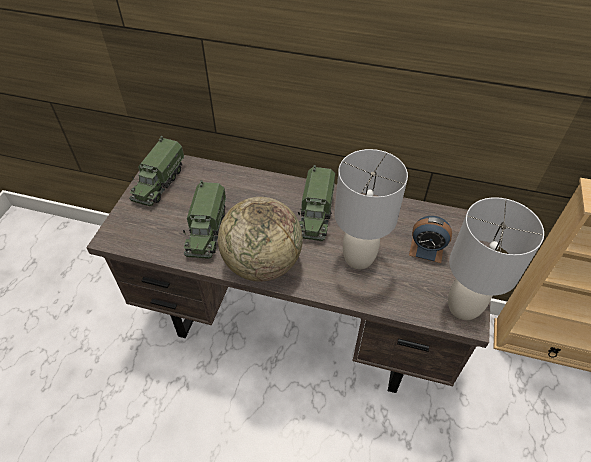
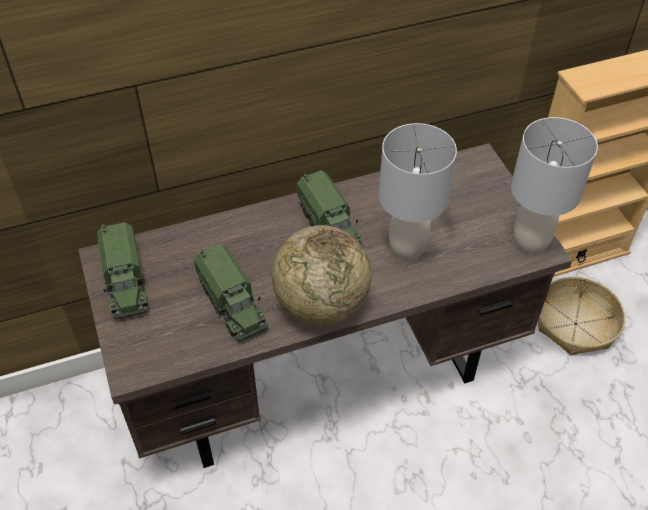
camera: 35 degrees left, 0 degrees up
alarm clock [409,216,452,263] -> none
none -> basket [538,277,625,355]

